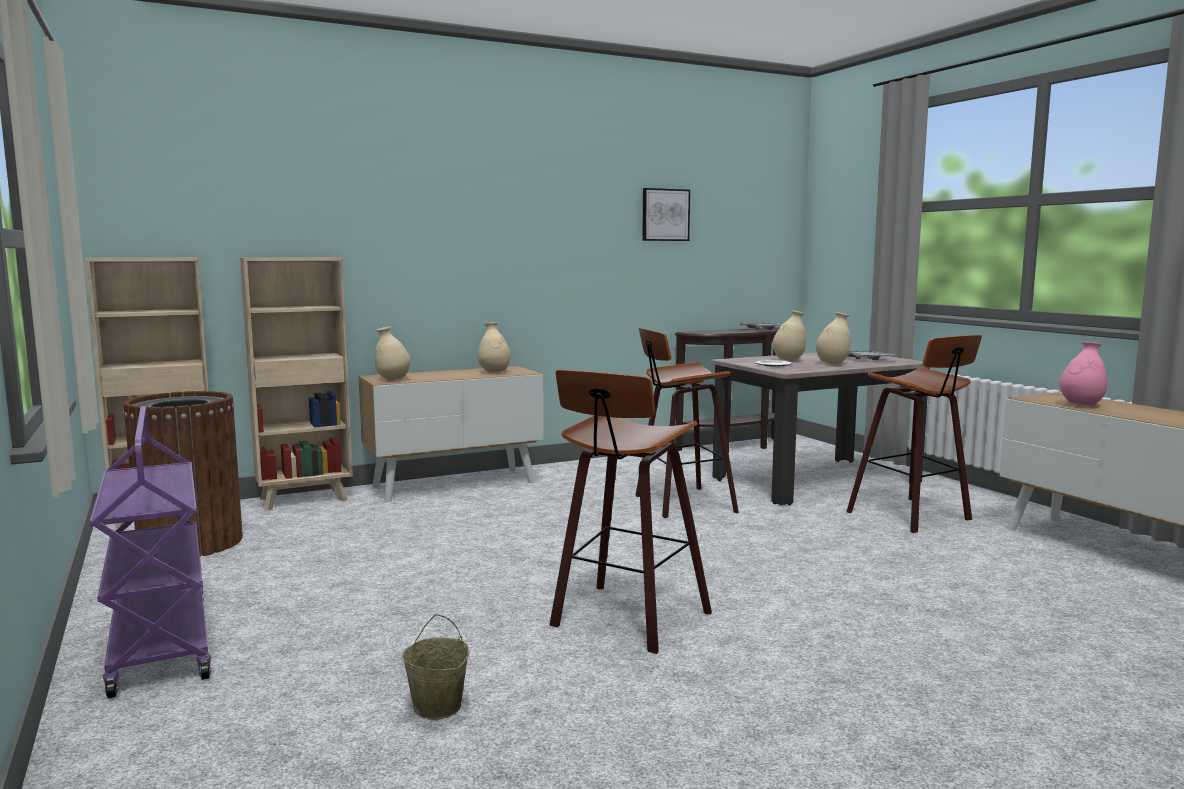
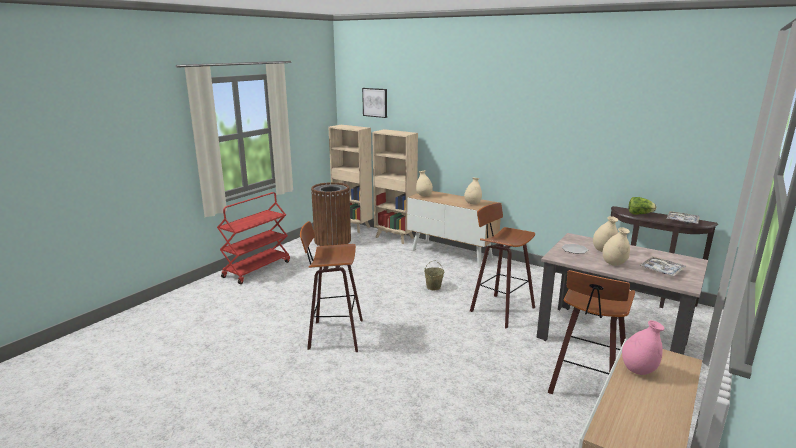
camera: 60 degrees right, 10 degrees up
purple cart [90,406,211,698] -> red cart [217,192,290,284]
beige bucket [402,614,470,720] -> beige bucket moved to [424,260,444,290]
picture [642,188,690,241] -> picture moved to [362,88,387,118]
none -> lettuce [629,197,656,215]

